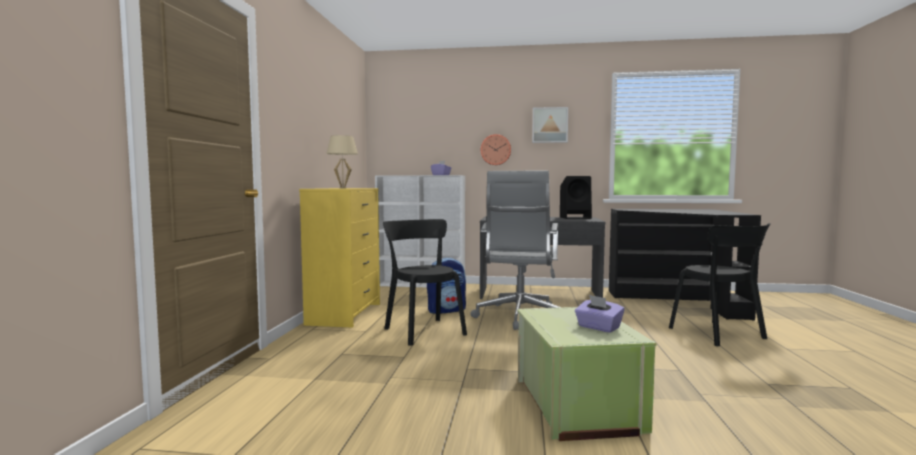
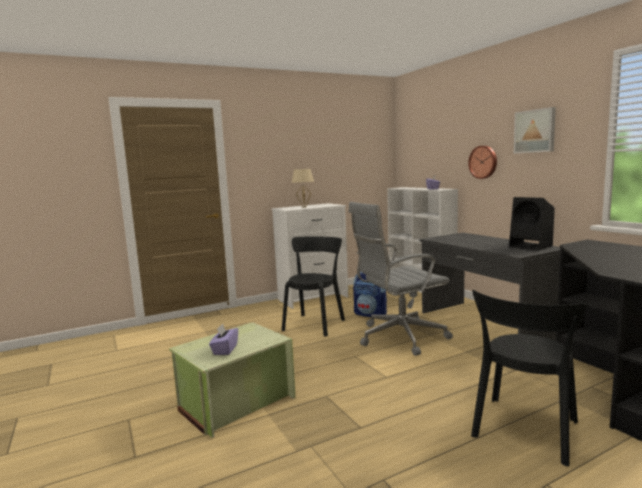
camera: 55 degrees right, 5 degrees up
yellow dresser [299,188,380,328] -> white dresser [272,203,348,309]

